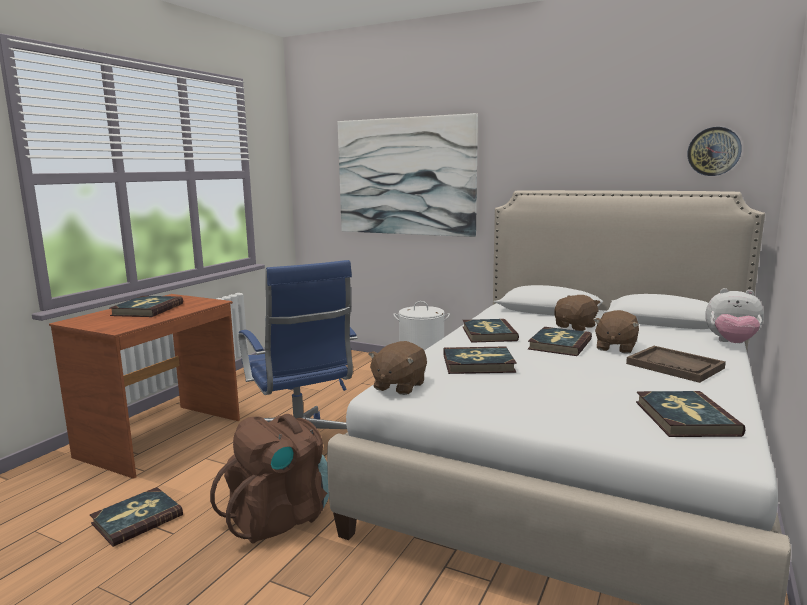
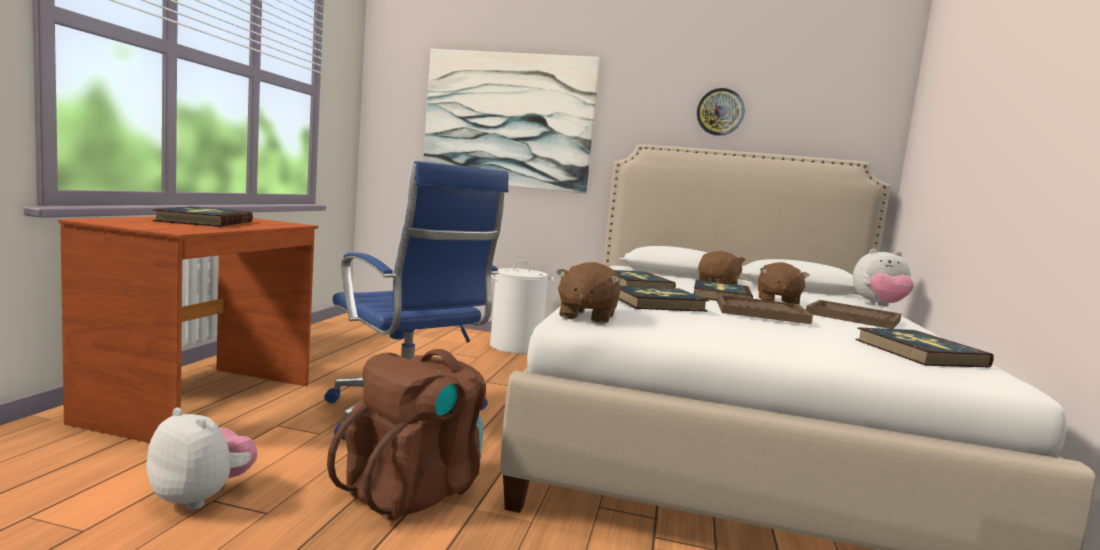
camera: 15 degrees left, 5 degrees down
book [90,487,183,547] -> plush toy [147,408,257,510]
wall clock [687,127,742,176] -> wall clock moved to [697,88,745,136]
none -> brown tray [717,294,813,324]

